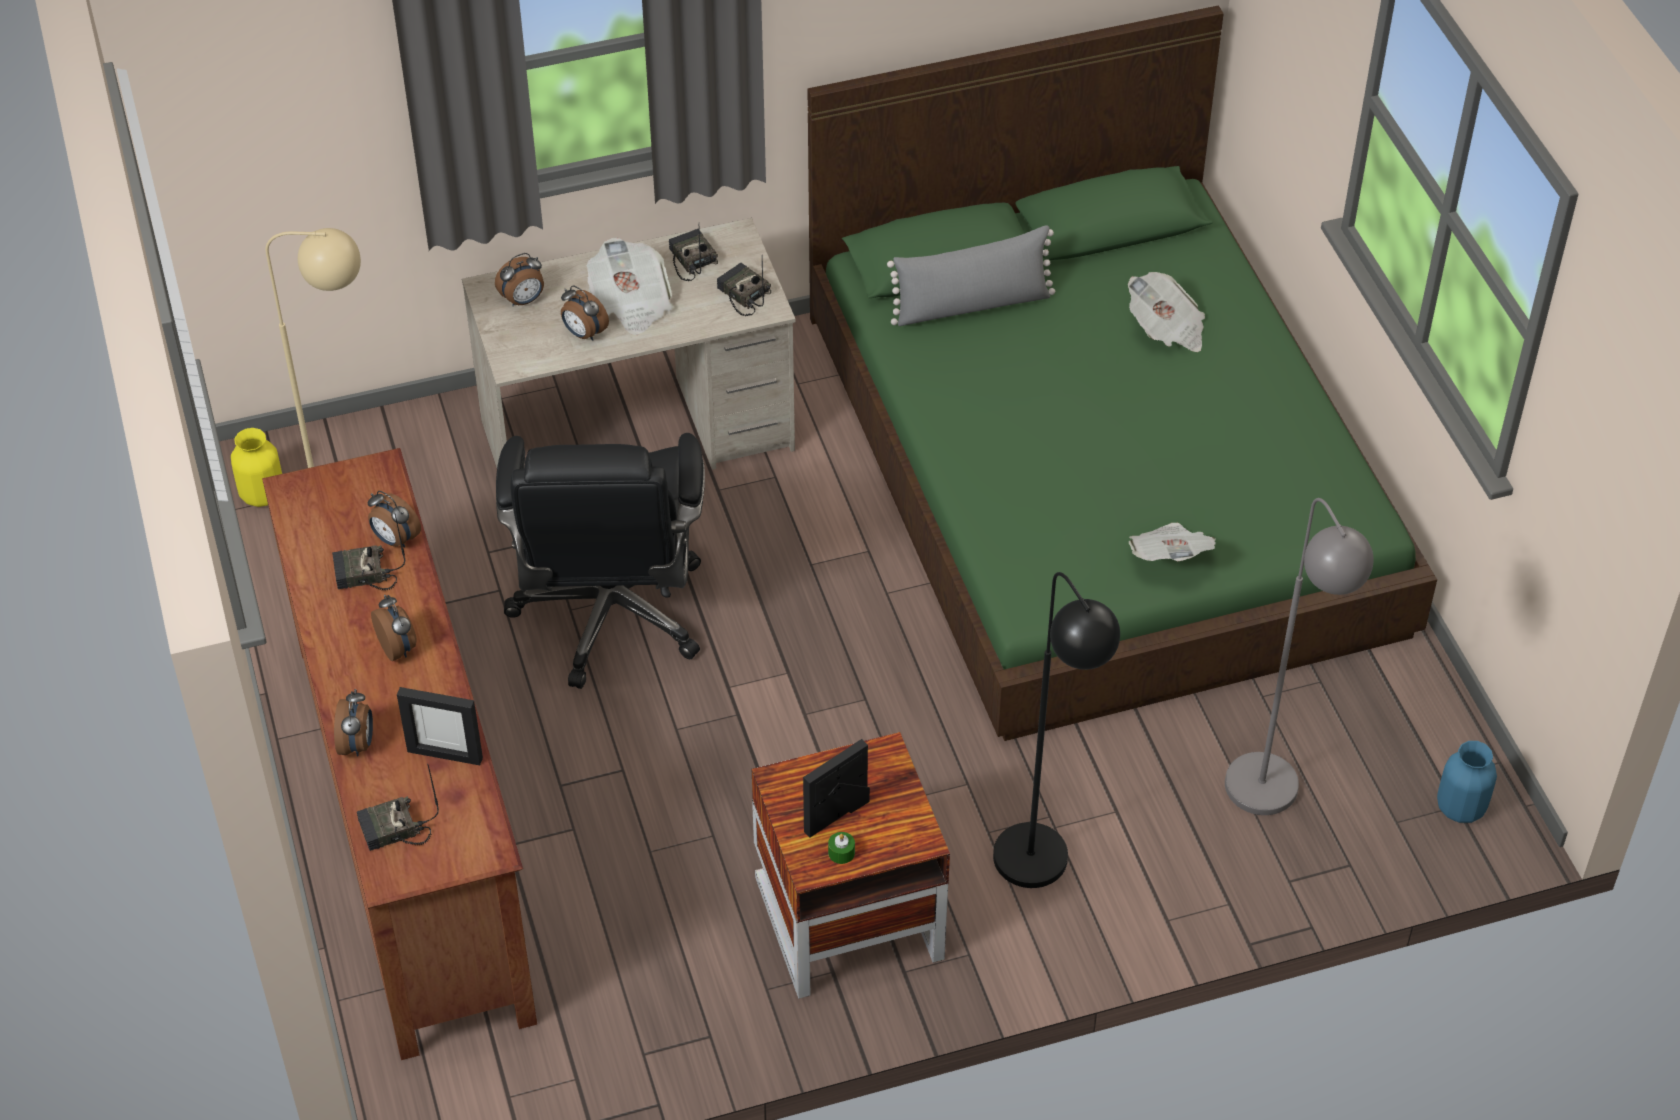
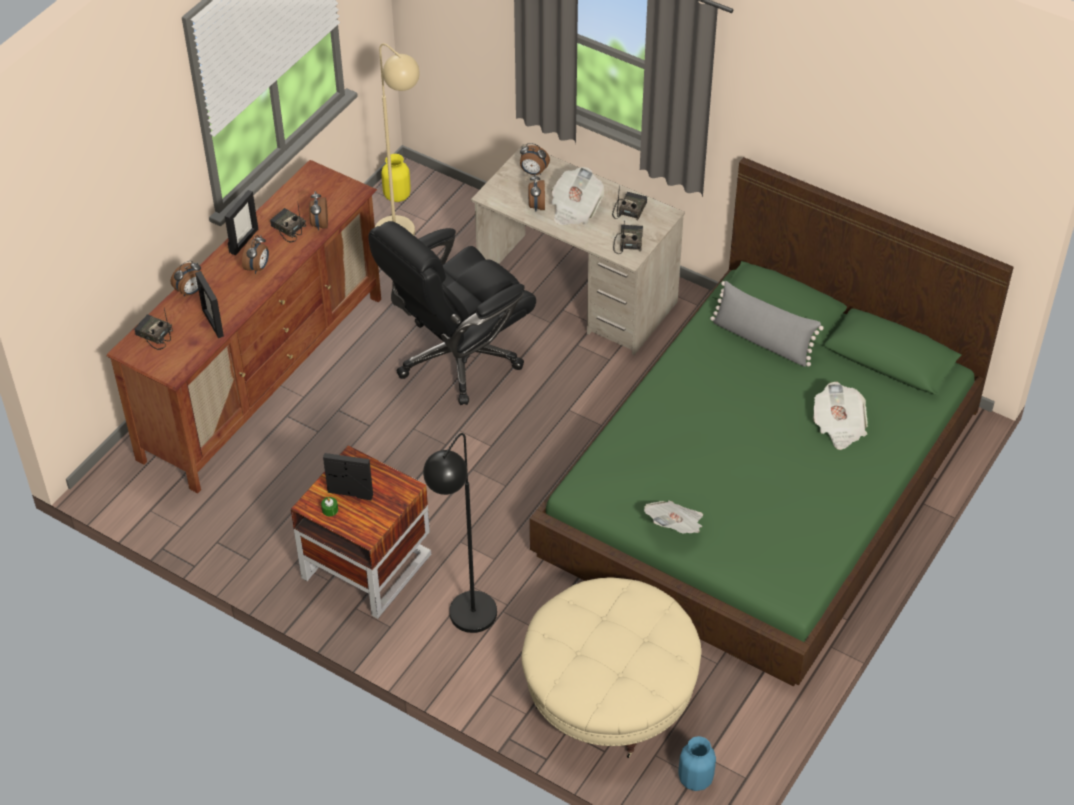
camera: 50 degrees right, 0 degrees up
grey floor lamp [1225,498,1374,815] -> beige ottoman [521,577,701,758]
none -> picture frame [225,190,258,255]

